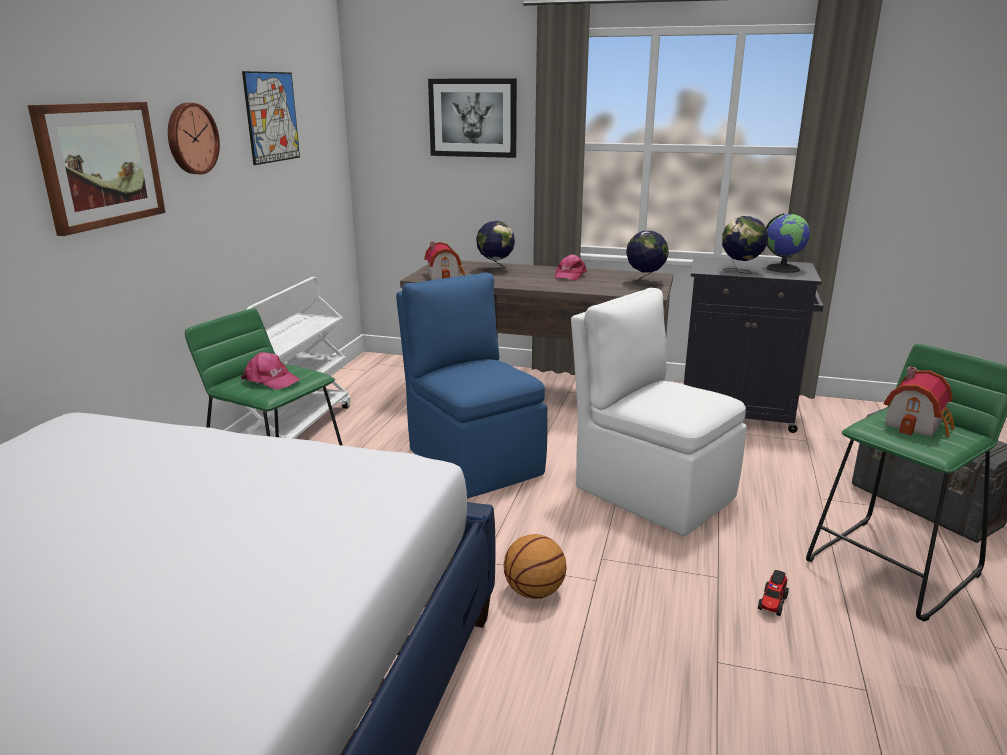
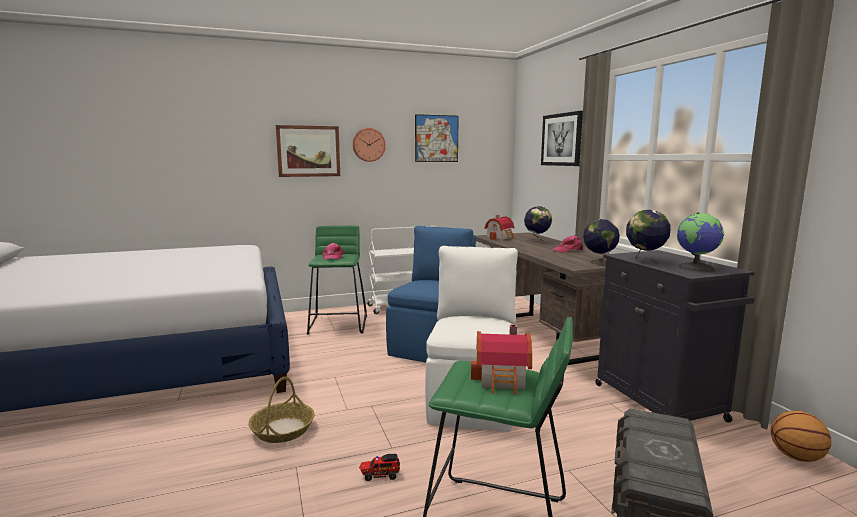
camera: 55 degrees right, 10 degrees down
basketball [504,534,567,599] -> basketball moved to [771,411,831,462]
none -> basket [248,377,315,443]

